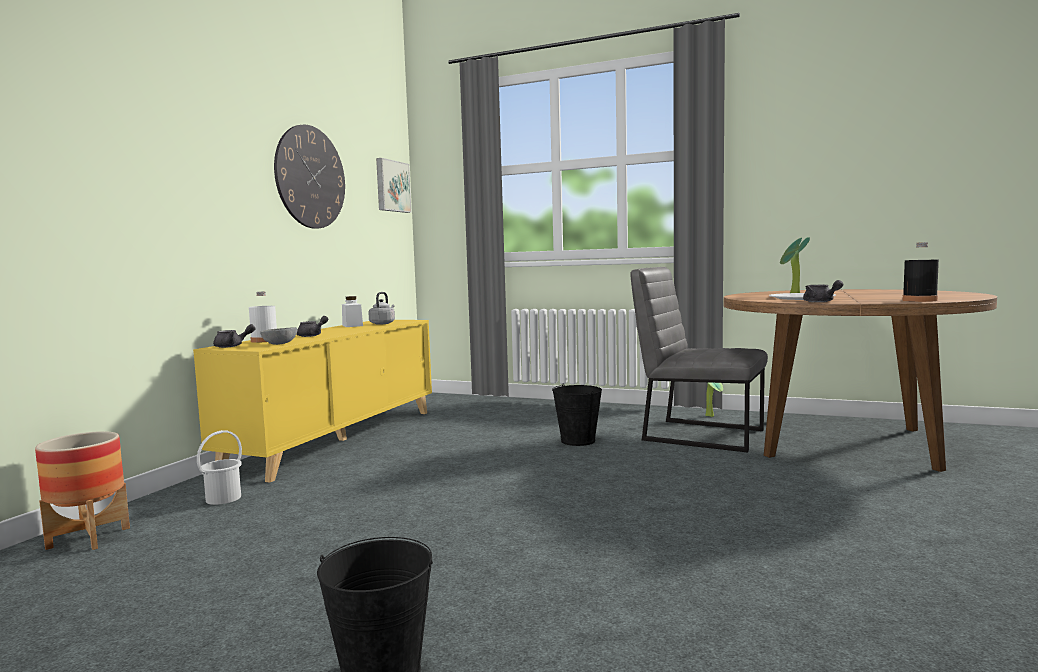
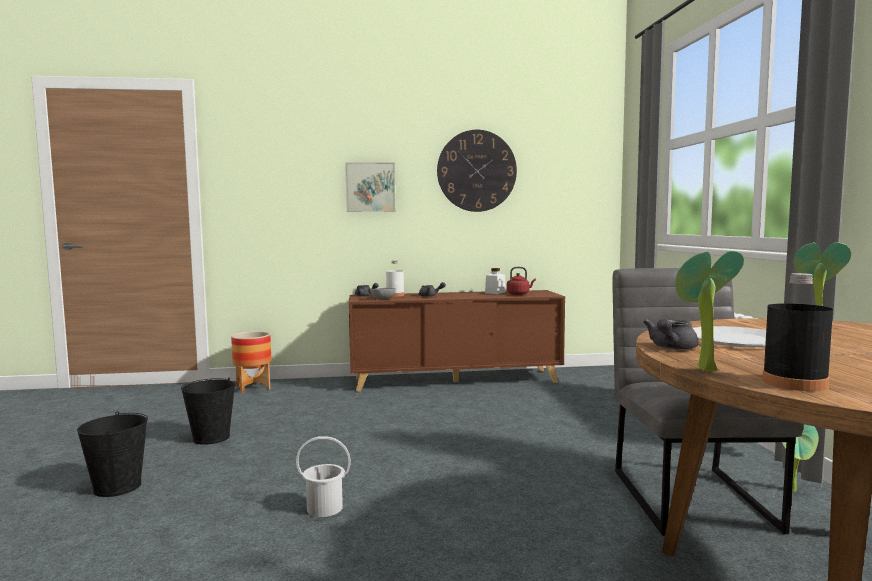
camera: 60 degrees right, 0 degrees up
yellow cabinet [193,320,432,483] -> brown cabinet [349,290,565,392]
white bucket [197,430,242,505] -> white bucket moved to [296,436,351,517]
grey kettle [368,292,395,325] -> red kettle [507,267,536,295]
picture [376,158,412,213] -> picture moved to [345,162,395,212]
black bucket [552,383,602,446] -> black bucket moved to [181,378,235,445]
none -> potted plant [676,251,744,372]

